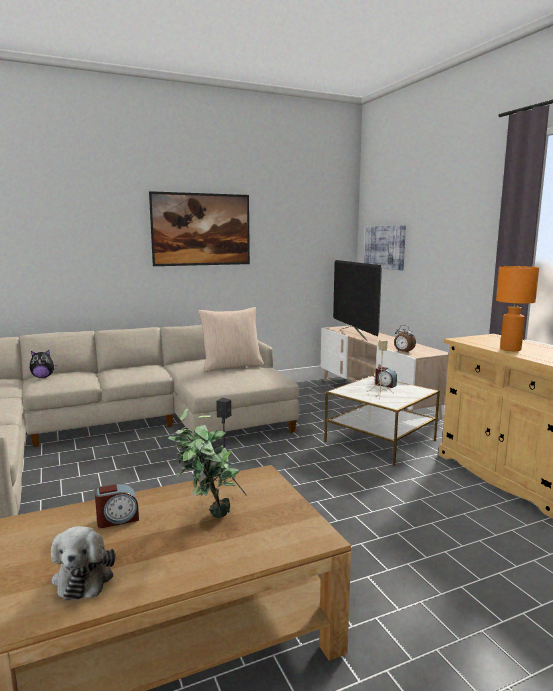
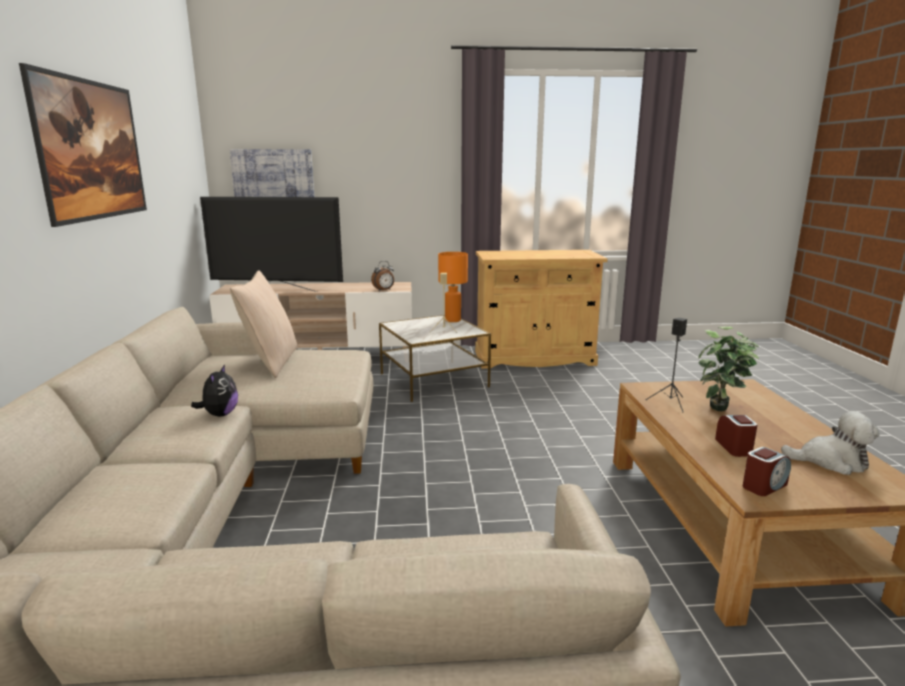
camera: 70 degrees left, 5 degrees up
plush toy [30,350,57,378] -> plush toy moved to [191,364,238,417]
alarm clock [375,366,397,388] -> alarm clock moved to [743,447,791,496]
orange table lamp [496,266,539,351] -> orange table lamp moved to [438,252,468,322]

